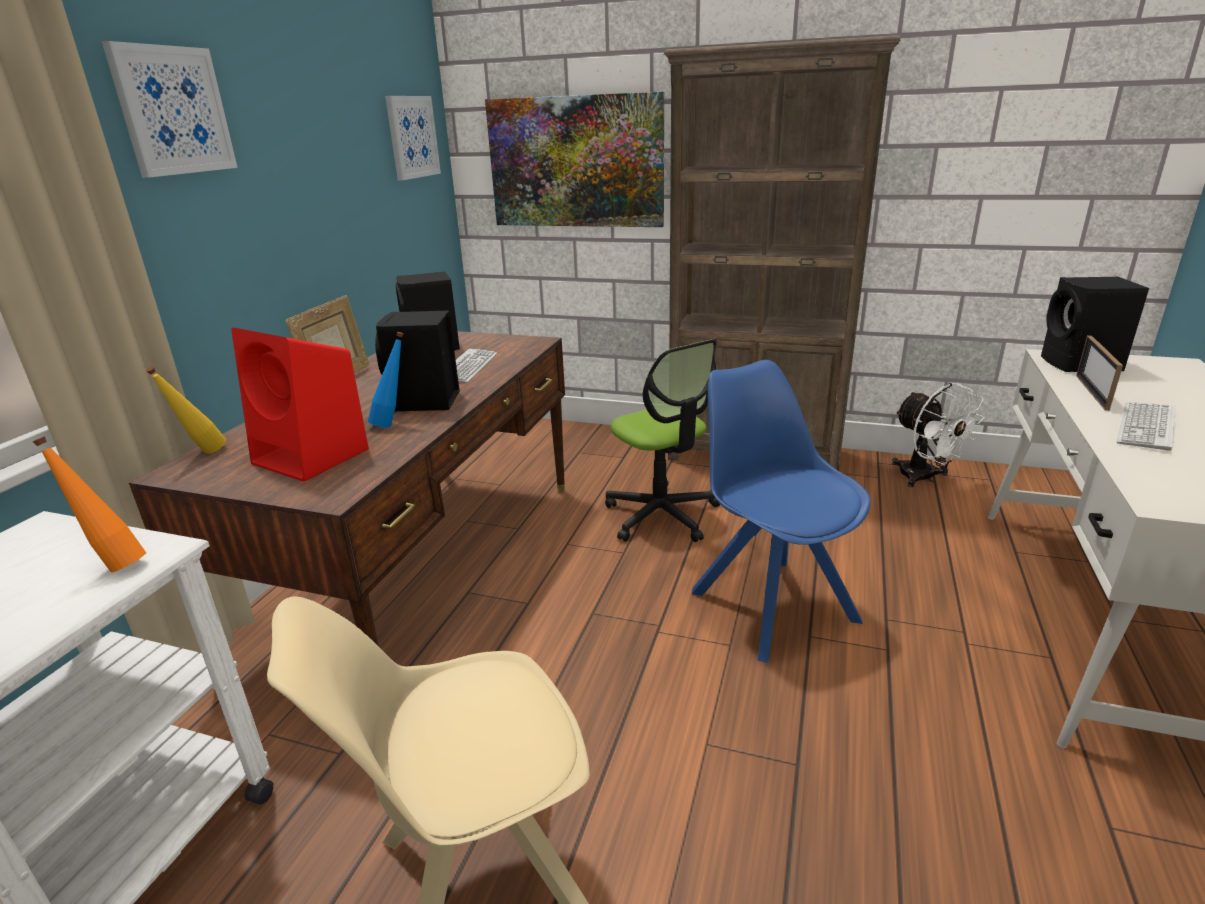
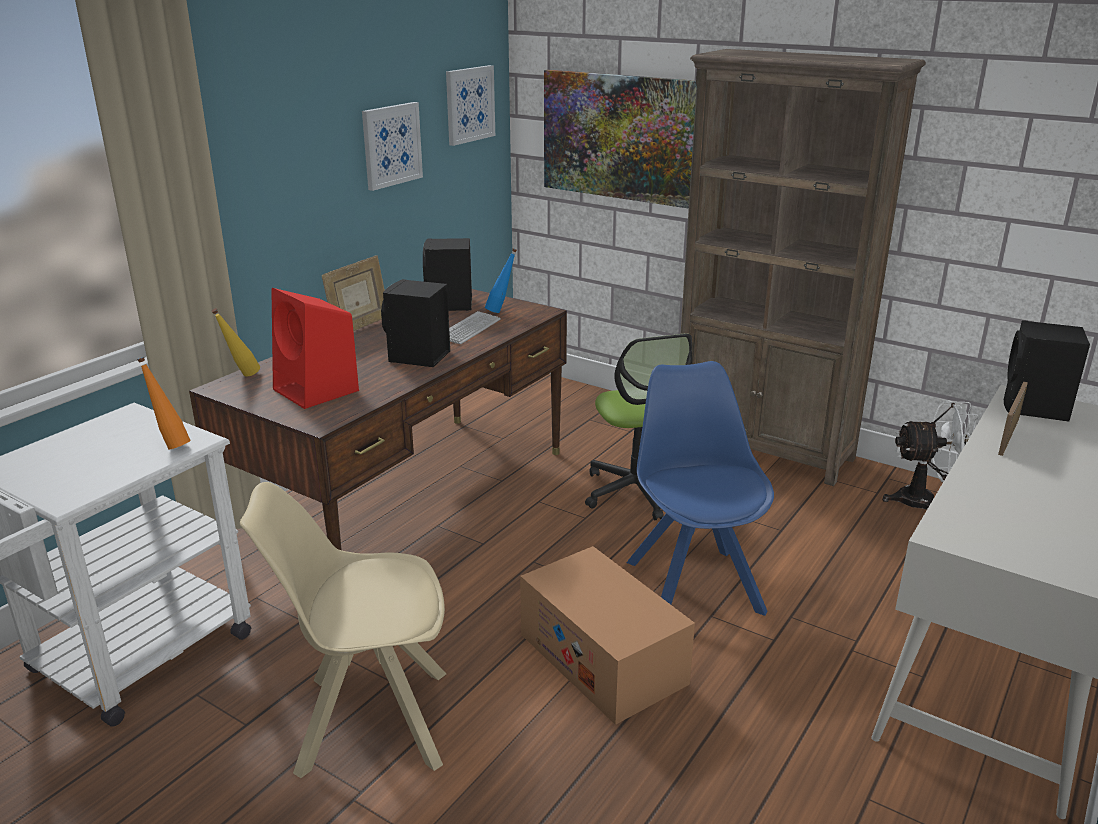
camera: 15 degrees right, 0 degrees up
picture [102,41,238,178] -> picture moved to [362,102,423,191]
blue bottle [368,332,404,428] -> blue bottle moved to [485,248,517,313]
white fan [892,383,985,487] -> white fan turned 75 degrees counterclockwise [883,400,979,510]
keyboard [1117,402,1176,451] -> none
none -> cardboard box [520,546,695,725]

